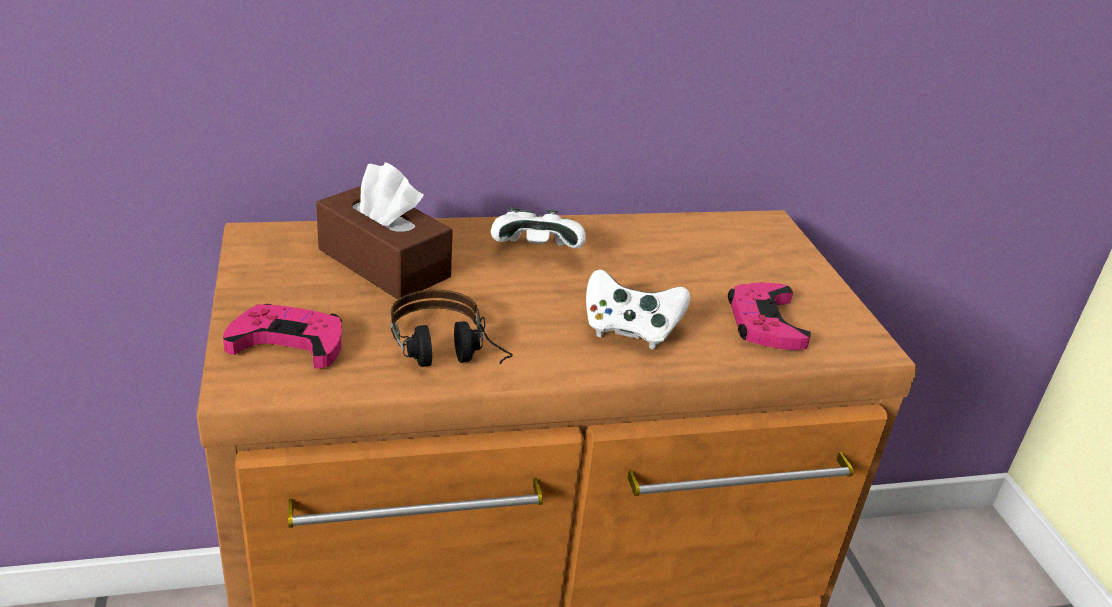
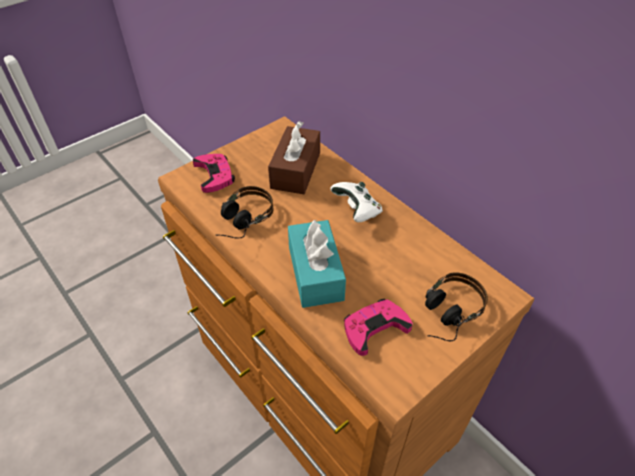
camera: 65 degrees right, 15 degrees up
white game controller [586,269,690,350] -> turquoise tissue box [288,220,346,308]
none -> headphones [425,272,488,341]

